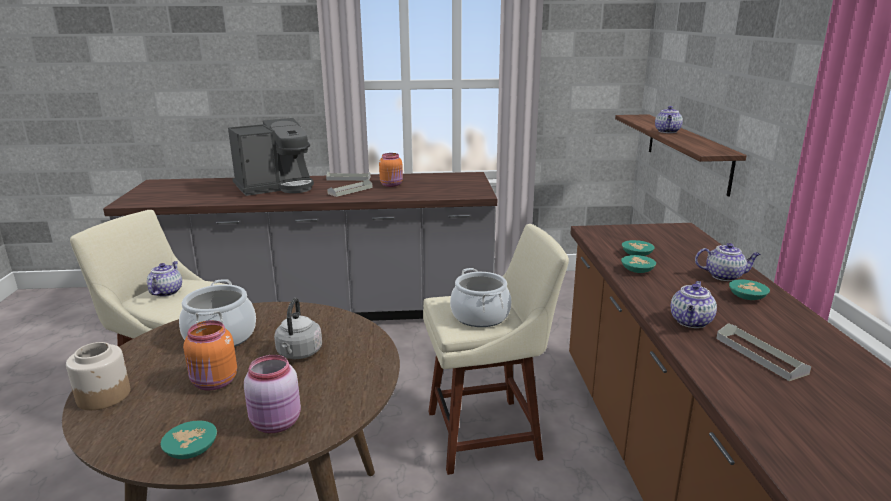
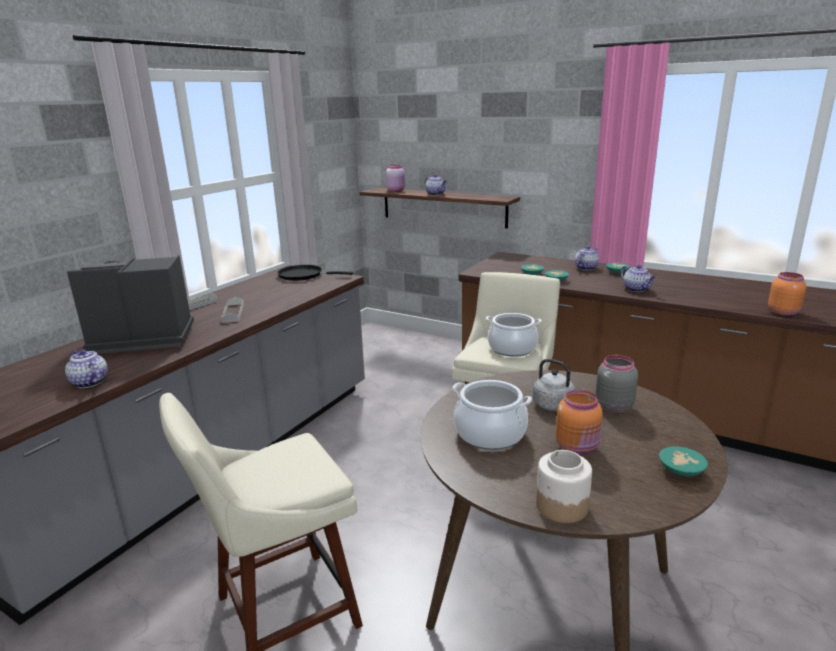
camera: 55 degrees left, 0 degrees up
teapot [147,261,182,297] -> teapot moved to [65,349,108,388]
coffee machine [228,118,314,196] -> coffee machine turned 105 degrees counterclockwise [67,255,194,354]
pink jar [244,355,301,433] -> pink jar moved to [386,165,405,192]
orange jar [379,153,403,187] -> orange jar moved to [768,272,806,316]
grey tray [716,323,811,381] -> none
none -> black frying pan [277,265,353,281]
none -> grey jar [595,355,638,413]

